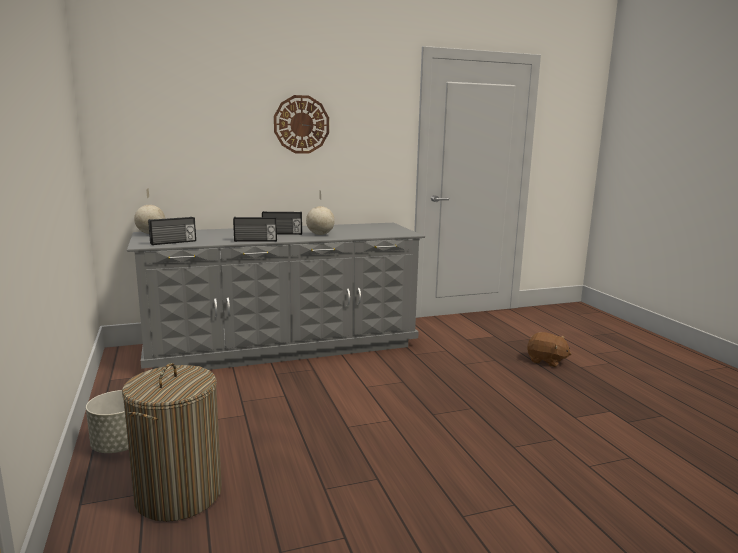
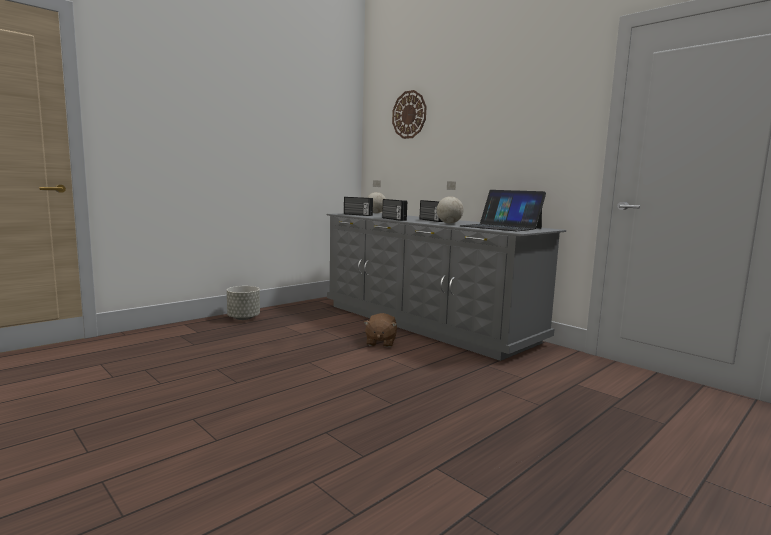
camera: 65 degrees right, 5 degrees down
laundry basket [122,363,222,522] -> none
wall clock [274,95,329,153] -> wall clock moved to [392,90,427,139]
brown plush toy [527,332,571,367] -> brown plush toy moved to [363,313,397,347]
none -> laptop [460,190,546,231]

